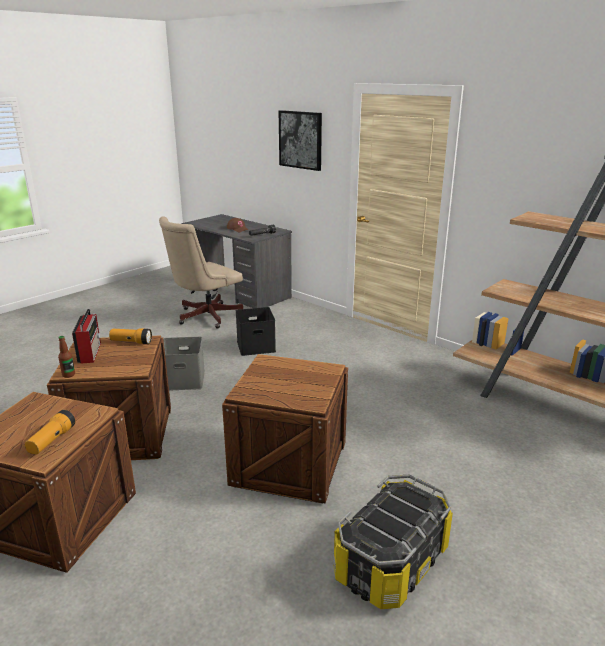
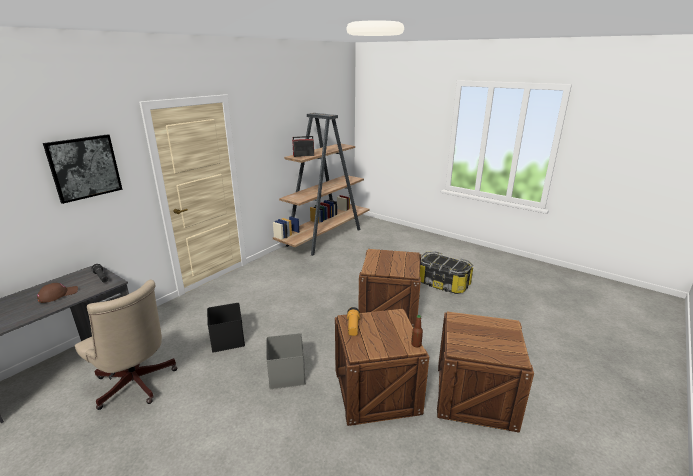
camera: 95 degrees left, 0 degrees up
flashlight [25,410,76,455] -> none
radio [72,309,101,363] -> radio moved to [292,136,314,157]

